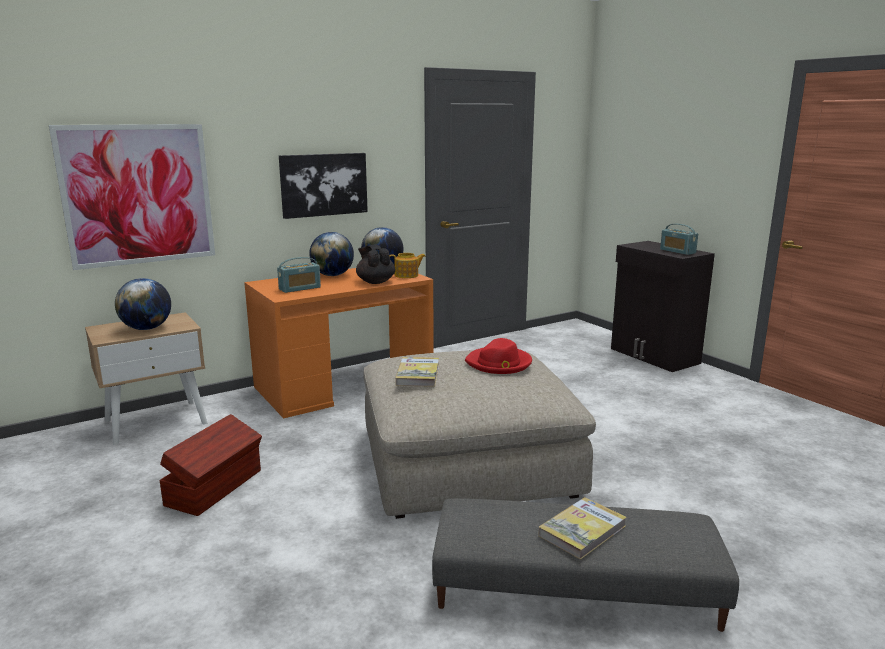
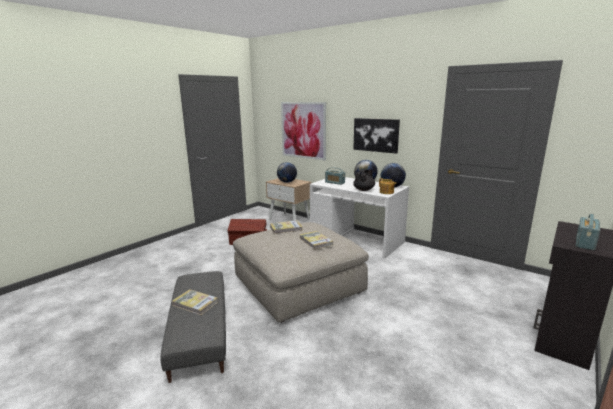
camera: 70 degrees right, 0 degrees up
orange desk [244,268,434,418] -> white desk [310,177,409,258]
red hat [465,338,532,374] -> book [299,231,333,250]

